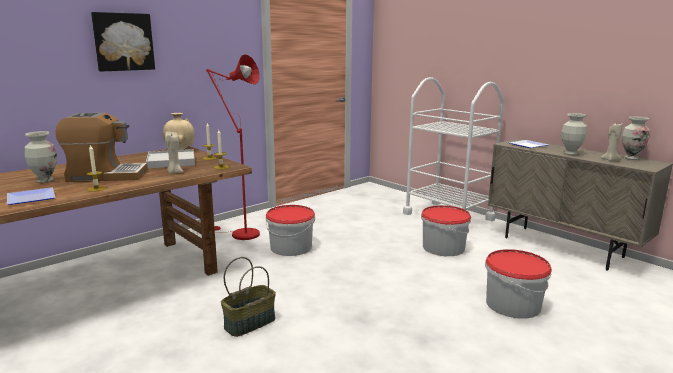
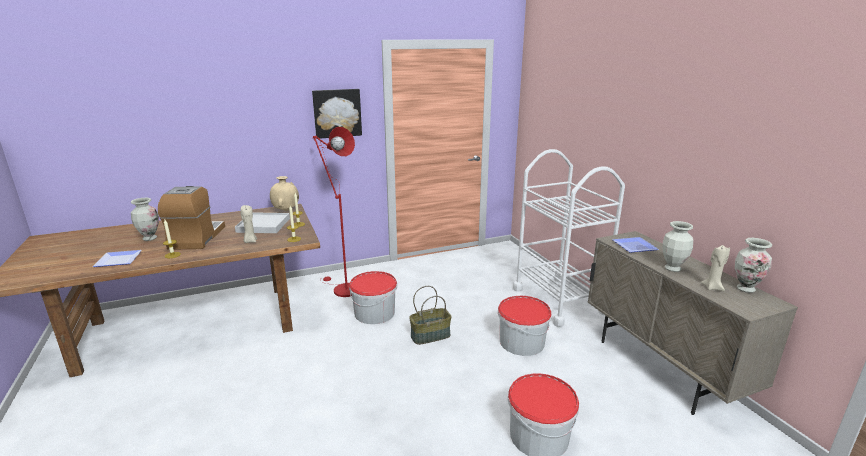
camera: 20 degrees right, 5 degrees up
coffee machine [56,113,148,182] -> coffee machine turned 105 degrees counterclockwise [158,186,225,250]
picture [91,12,155,72] -> picture moved to [312,89,362,139]
basket [221,257,276,337] -> basket moved to [409,286,452,345]

